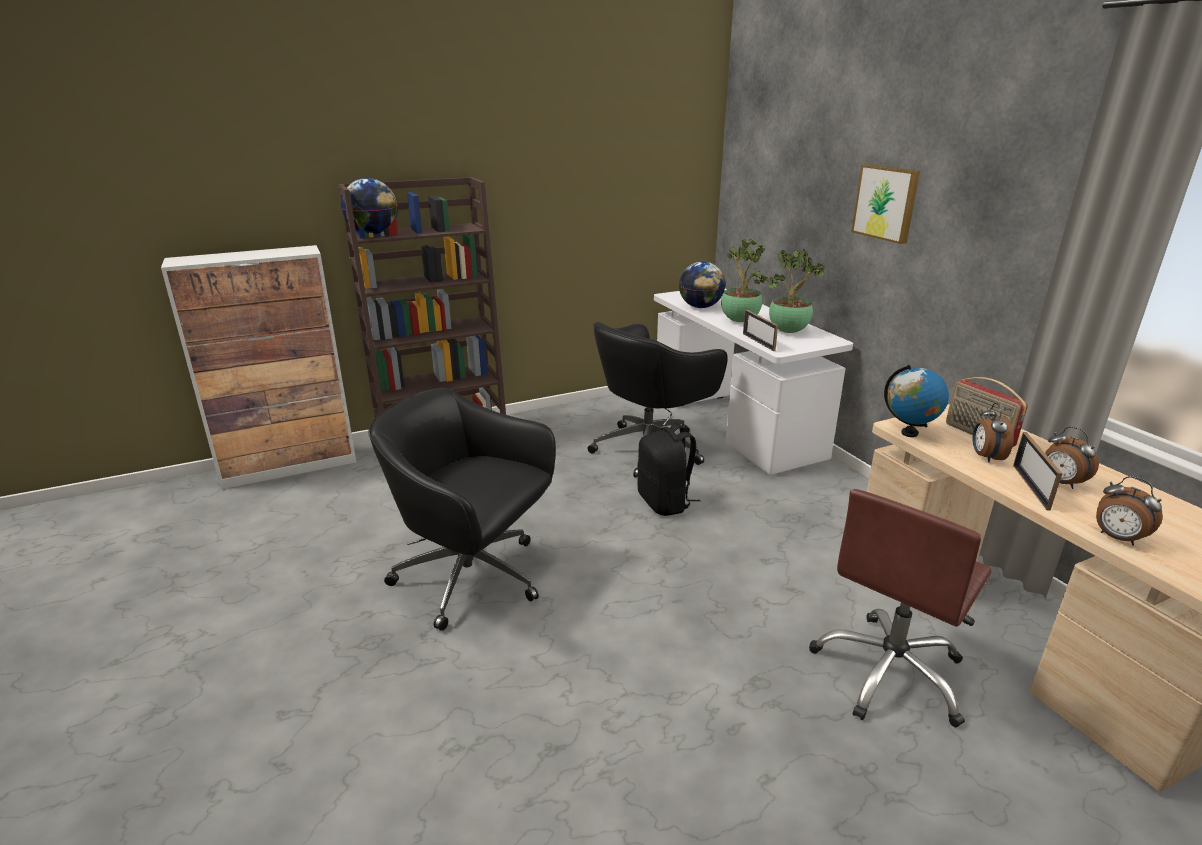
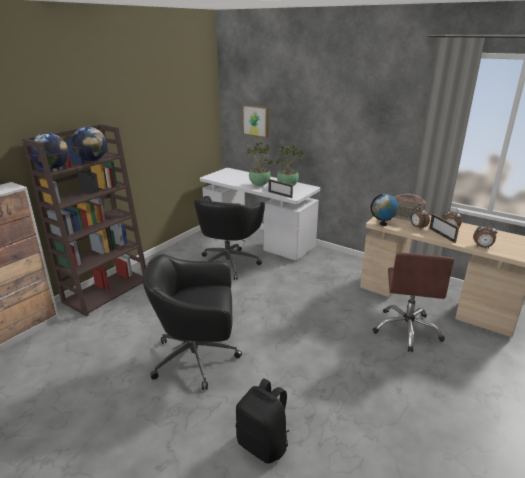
camera: 30 degrees left, 0 degrees up
black backpack [637,423,700,516] -> black backpack moved to [236,378,289,464]
globe [679,261,725,308] -> globe moved to [71,127,107,161]
picture [851,164,920,244] -> picture moved to [243,105,269,138]

